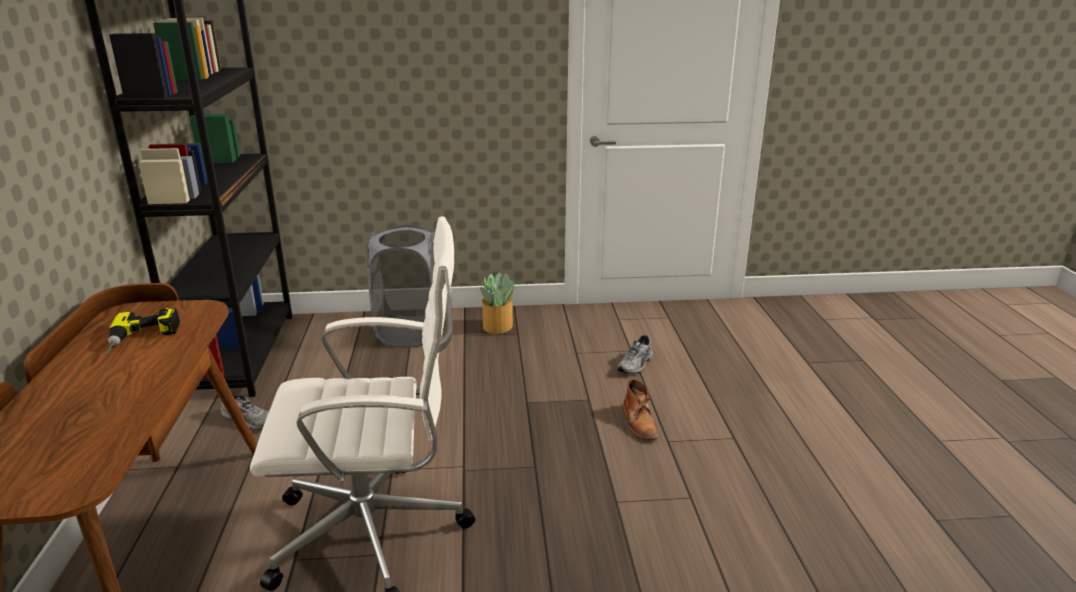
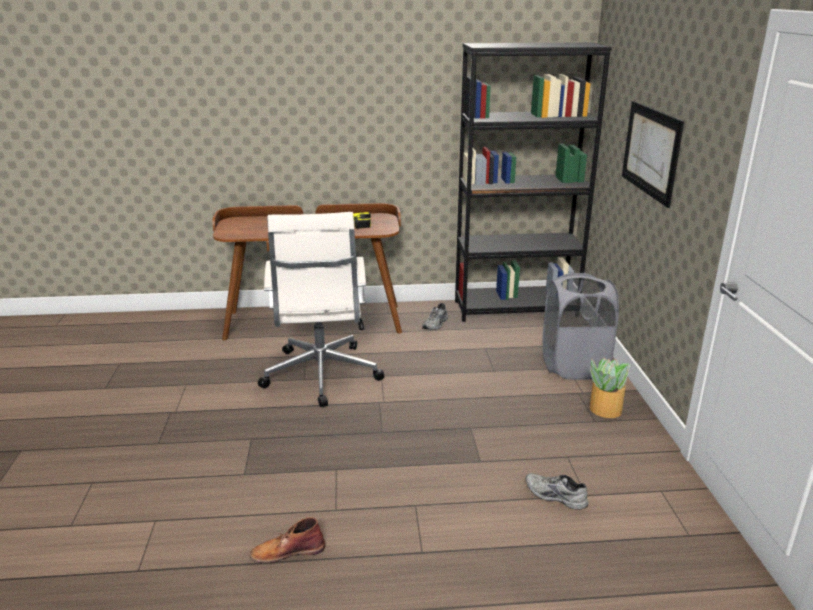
camera: 90 degrees right, 0 degrees up
brown boot [623,379,659,441] -> brown boot moved to [250,517,325,563]
none -> picture [622,101,684,208]

